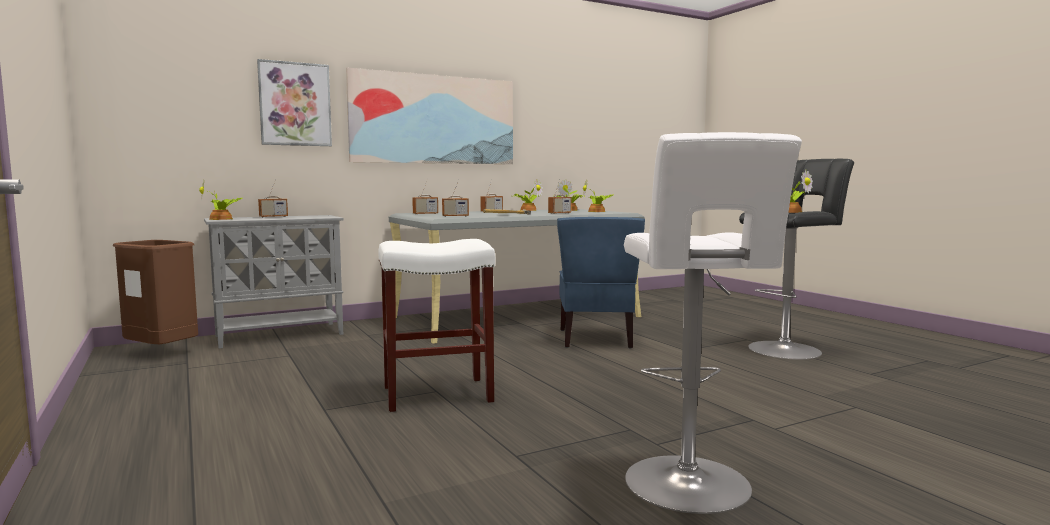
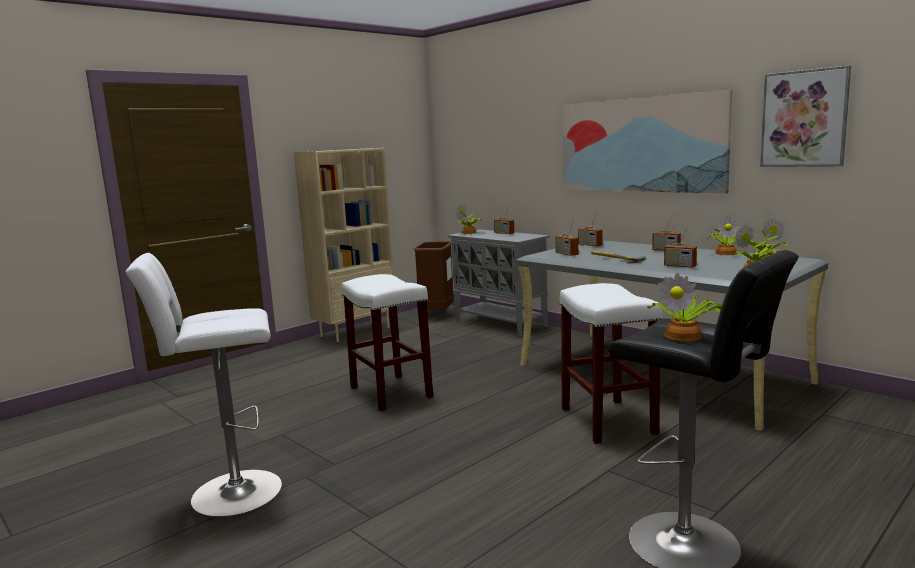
camera: 75 degrees right, 5 degrees up
picture [257,59,332,146] -> picture moved to [760,66,851,167]
blue chair [557,217,645,349] -> white stool [560,283,662,444]
none -> beige bookcase [294,148,393,342]

